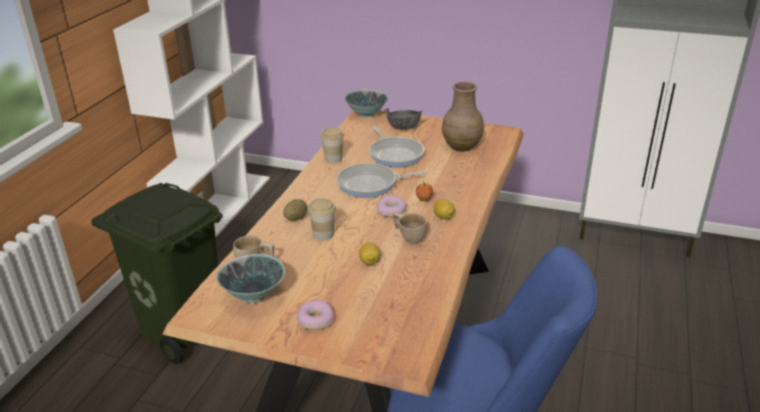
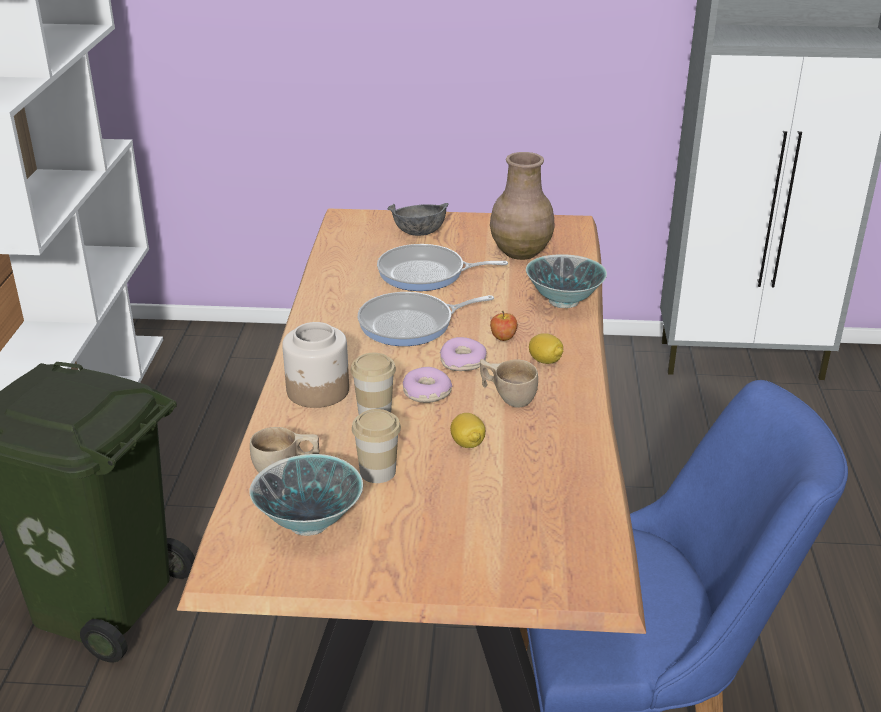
camera: 15 degrees left, 0 degrees up
potato [283,199,307,220] -> jar [282,322,349,408]
donut [297,300,334,330] -> donut moved to [403,367,452,403]
cup [320,127,344,163] -> cup moved to [352,409,401,483]
bowl [344,90,388,118] -> bowl moved to [526,254,607,308]
frying pan [369,126,425,167] -> frying pan turned 135 degrees clockwise [377,244,508,291]

